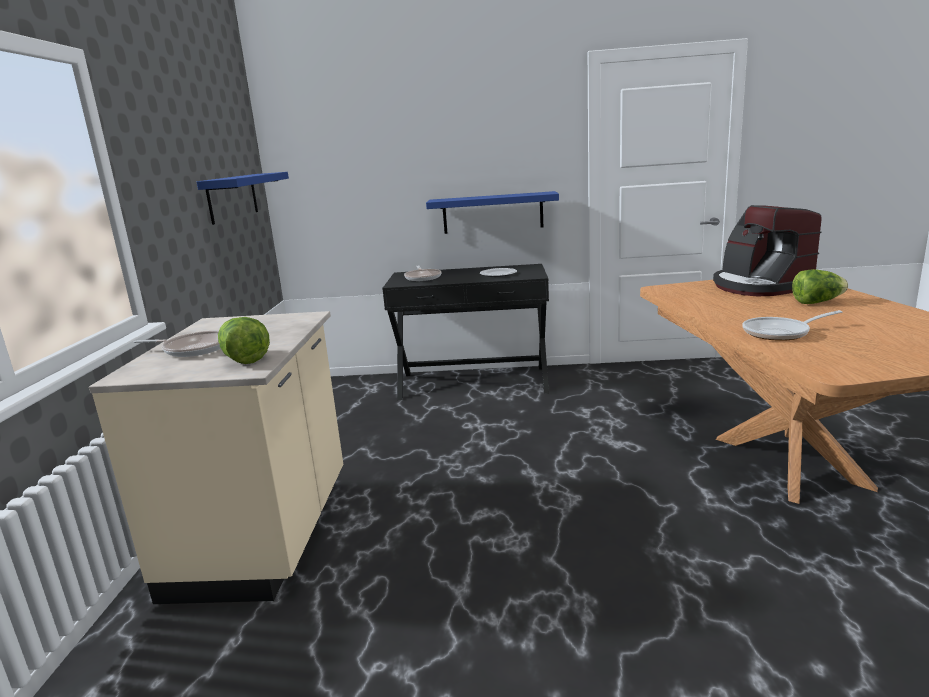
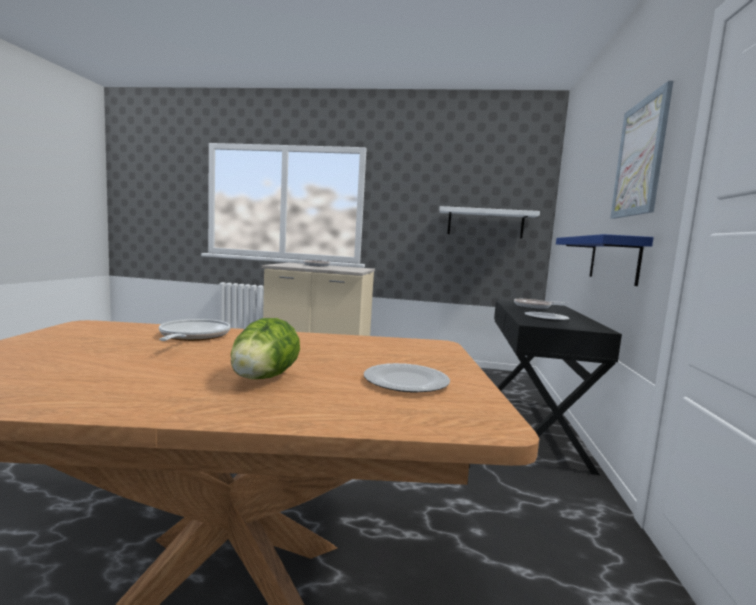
camera: 95 degrees right, 10 degrees down
blue shelf [197,172,289,225] -> white shelf [439,206,540,238]
lettuce [218,317,270,364] -> none
coffee machine [713,205,822,296] -> plate [364,363,450,393]
none -> picture [610,81,673,219]

